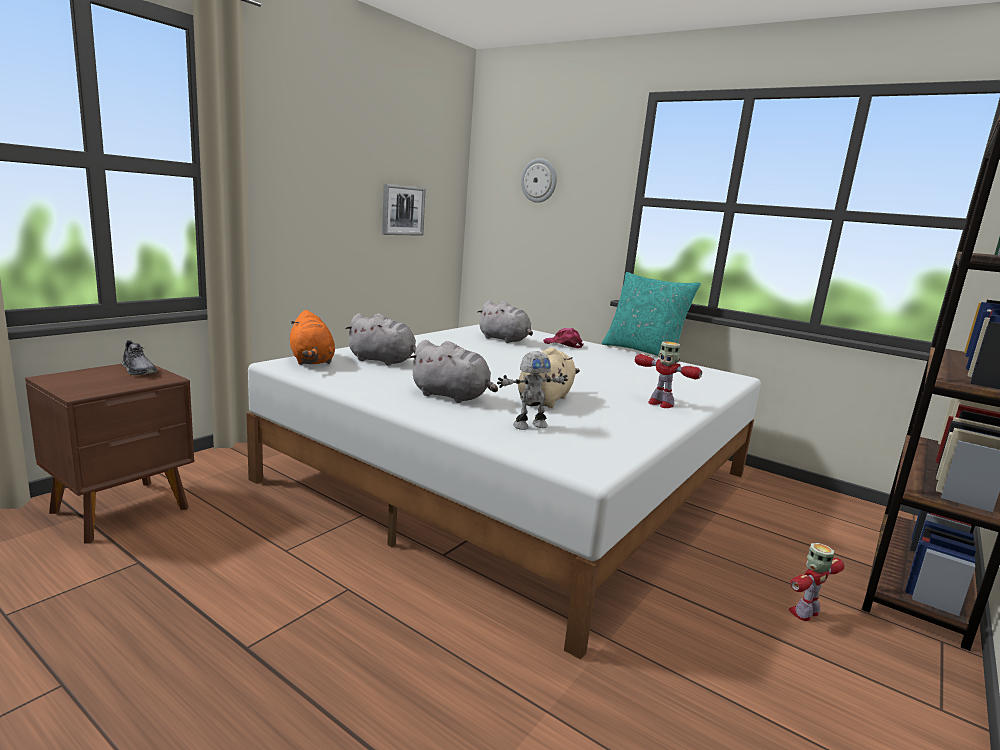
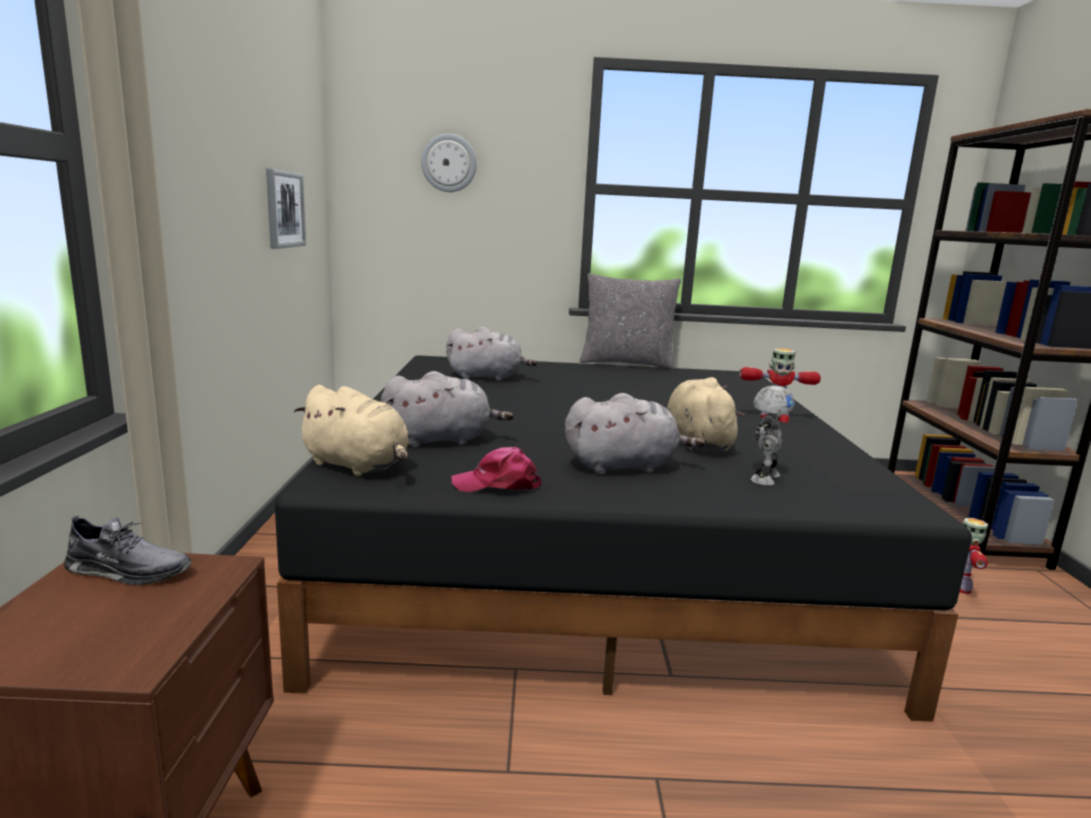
camera: 35 degrees left, 0 degrees up
white bed [246,324,761,660] -> black bed [275,355,972,722]
orange plush toy [290,310,335,365] -> beige plush toy [294,385,410,476]
pink cap [543,328,584,348] -> pink cap moved to [452,447,542,493]
turquoise pillow [602,272,701,356] -> grey pillow [580,273,681,370]

